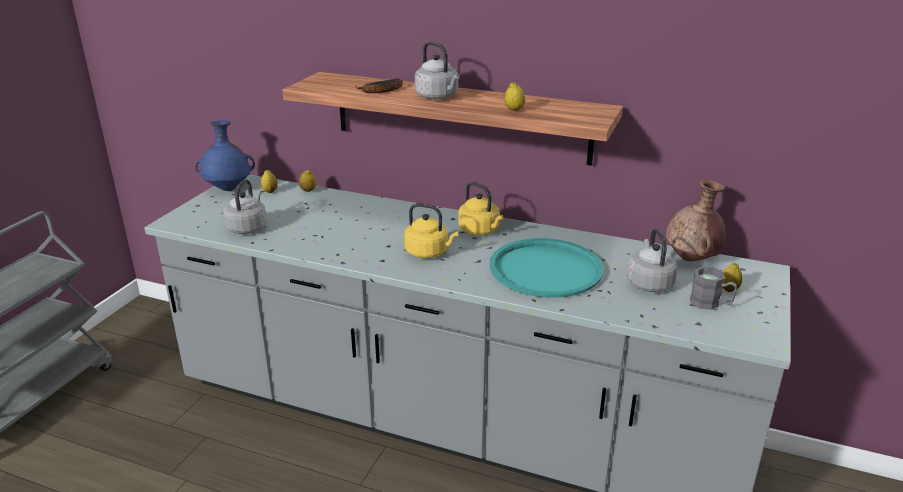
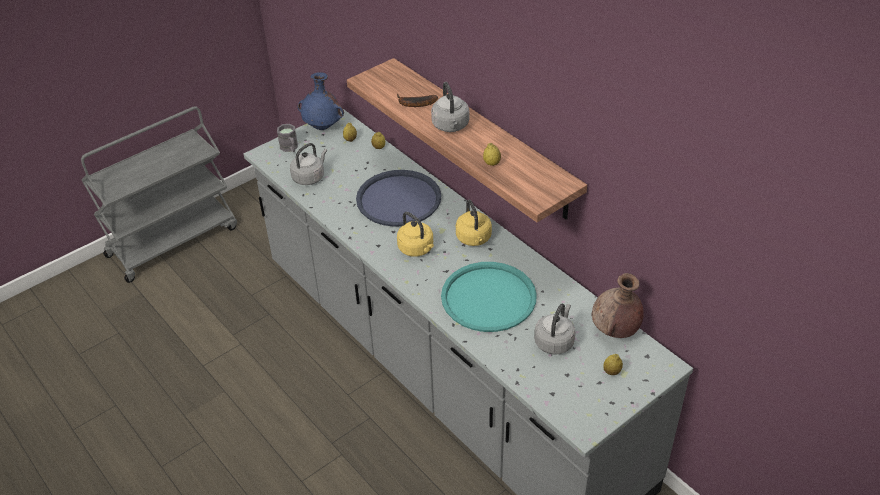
camera: 30 degrees right, 15 degrees up
grey mug [690,267,737,310] -> grey mug moved to [277,124,298,152]
none -> blue tray [356,170,441,227]

